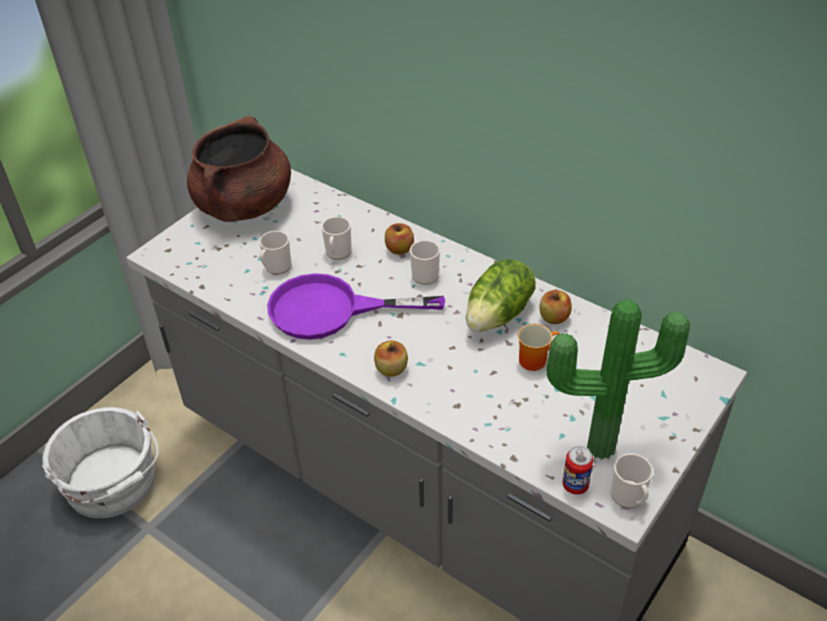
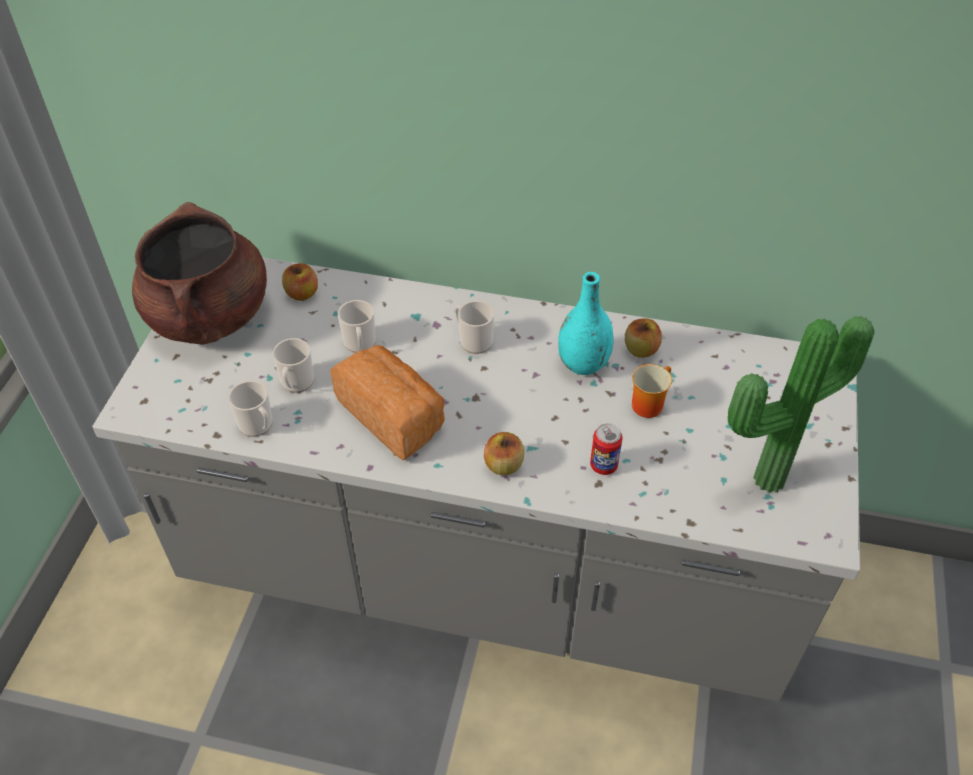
camera: 25 degrees left, 5 degrees up
white bucket [42,407,159,518] -> none
purple frying pan [267,273,445,340] -> bread [330,345,445,460]
apple [385,223,414,255] -> apple moved to [282,263,318,301]
lettuce [466,260,536,332] -> turquoise vase [558,272,614,375]
can [563,446,593,495] -> can moved to [590,424,622,475]
mug [611,453,653,508] -> mug moved to [228,381,273,437]

